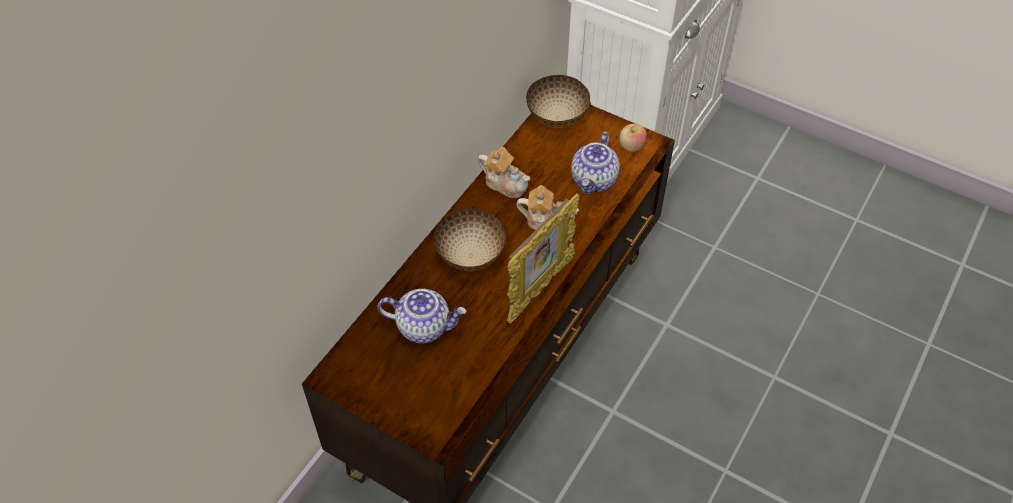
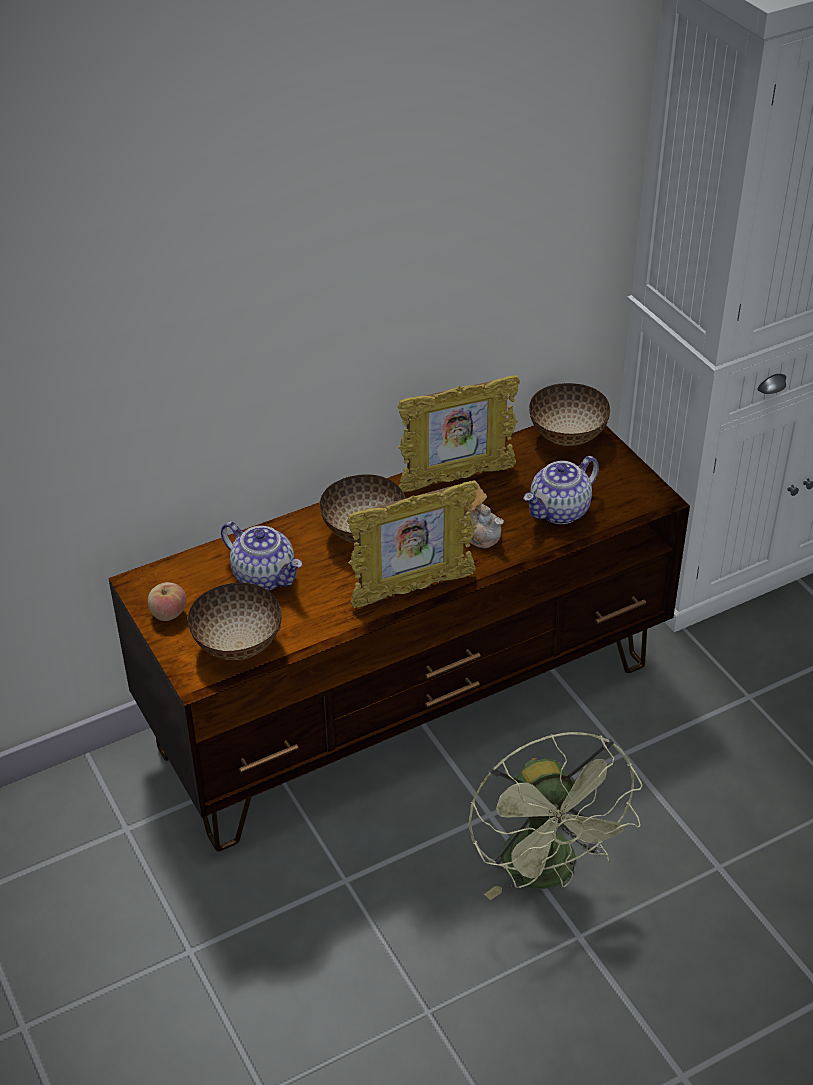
camera: 30 degrees right, 10 degrees down
teapot [478,147,530,198] -> picture frame [398,375,520,492]
apple [619,124,647,152] -> apple moved to [148,582,187,621]
none -> bowl [187,583,282,660]
none -> green fan [468,732,643,900]

